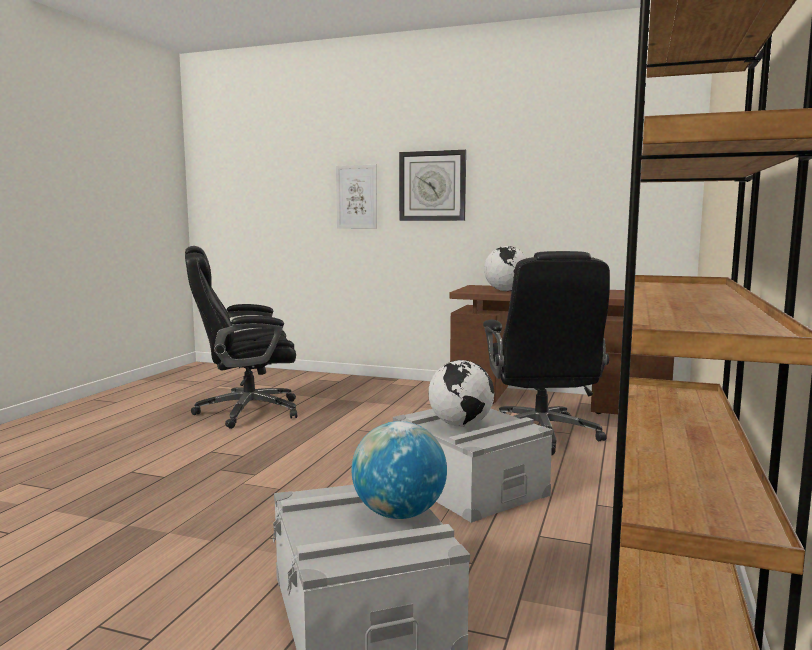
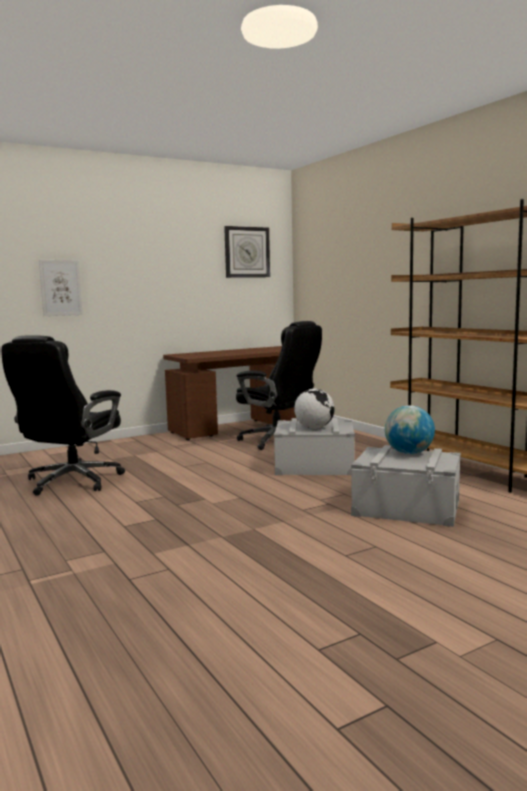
camera: 50 degrees left, 0 degrees up
wall clock [399,150,466,221] -> wall clock moved to [224,226,270,278]
globe [484,246,527,291] -> none

